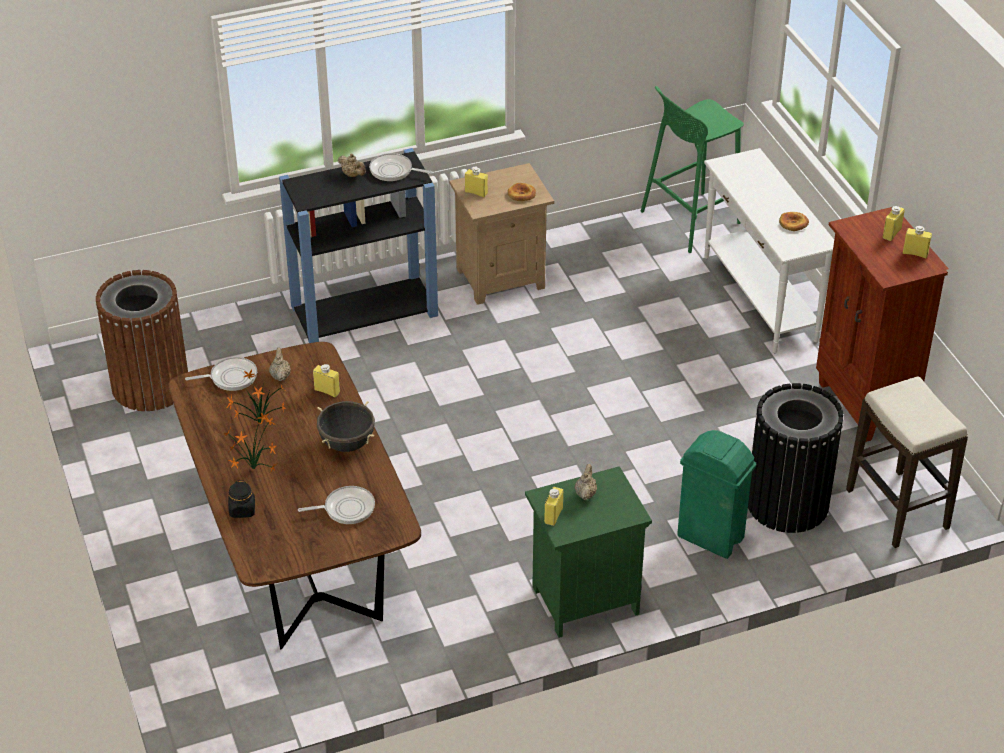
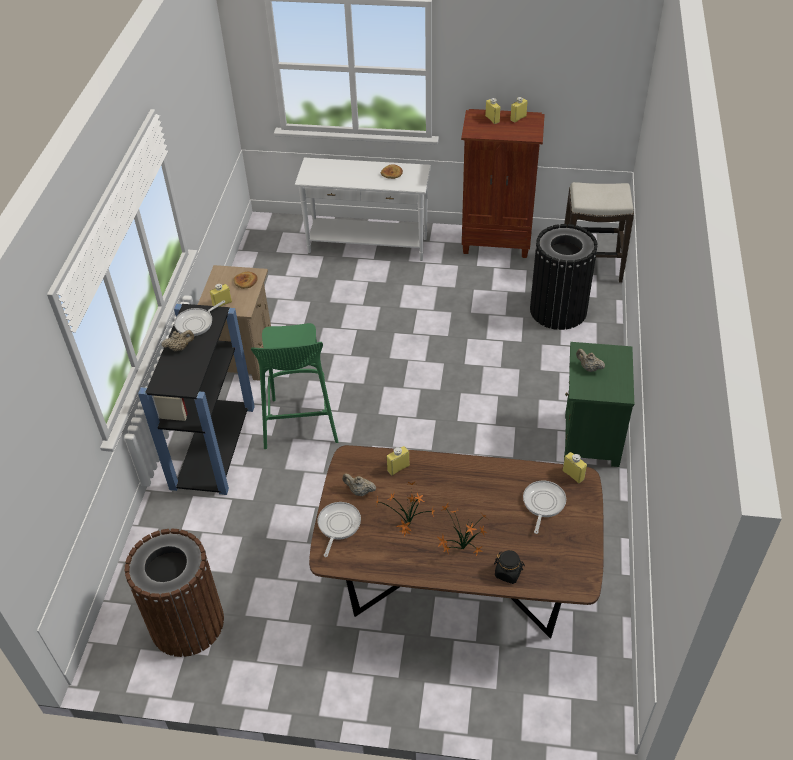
camera: 60 degrees left, 5 degrees up
black cooking pot [317,401,375,452] -> none
yellow bottle [544,487,563,526] -> yellow bottle moved to [563,452,587,483]
green stool [640,86,744,253] -> green stool moved to [251,323,338,449]
green trash can [677,430,756,559] -> none

